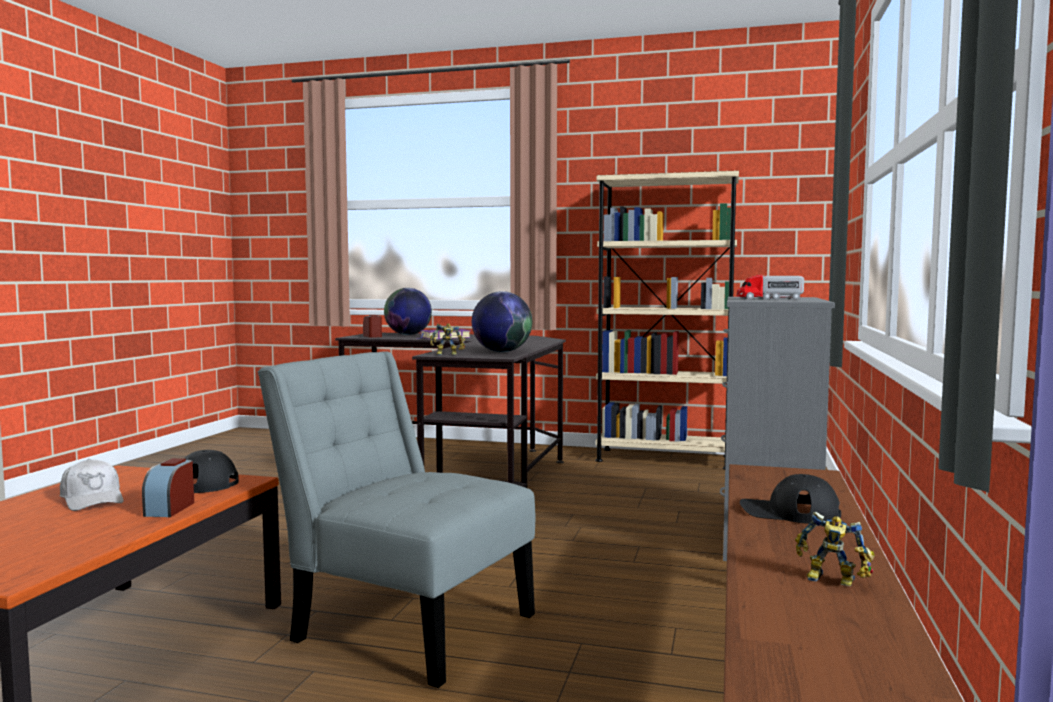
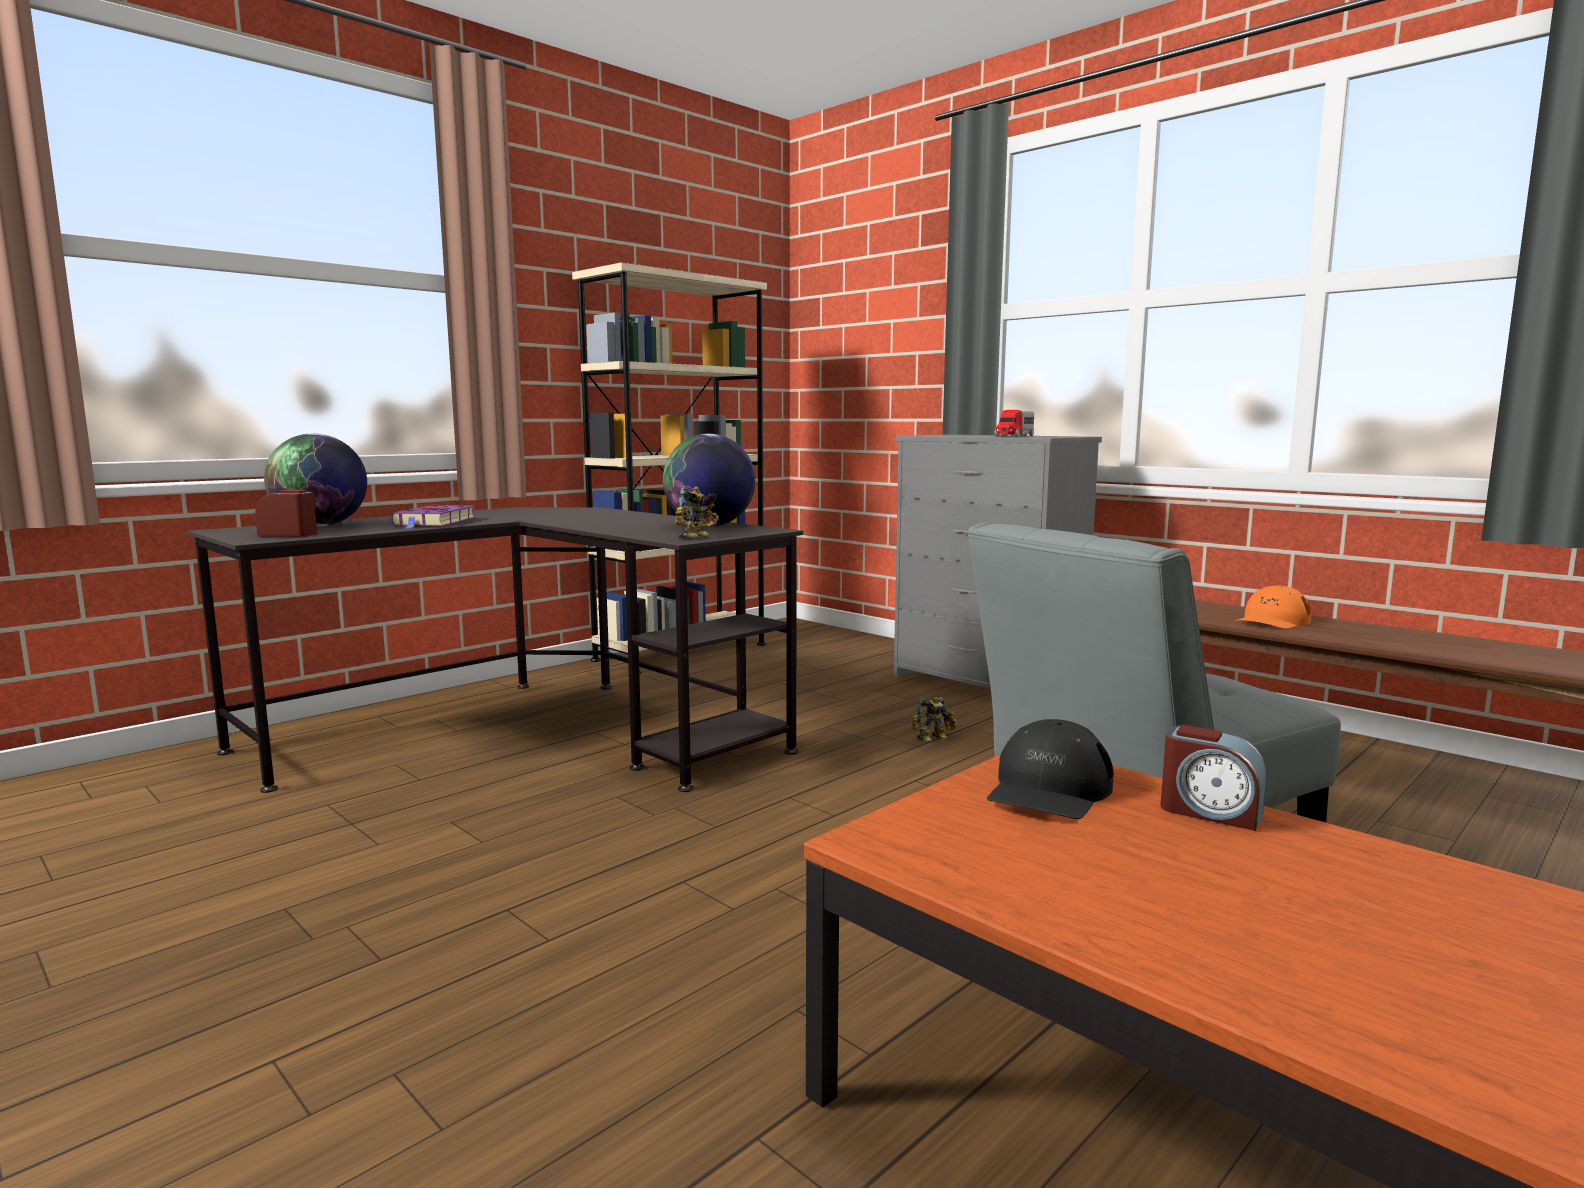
camera: 60 degrees left, 5 degrees up
white cap [60,459,124,511] -> none
black cap [740,474,841,524] -> orange cap [1235,585,1311,629]
toy robot [795,512,875,586] -> toy robot moved to [911,697,958,743]

